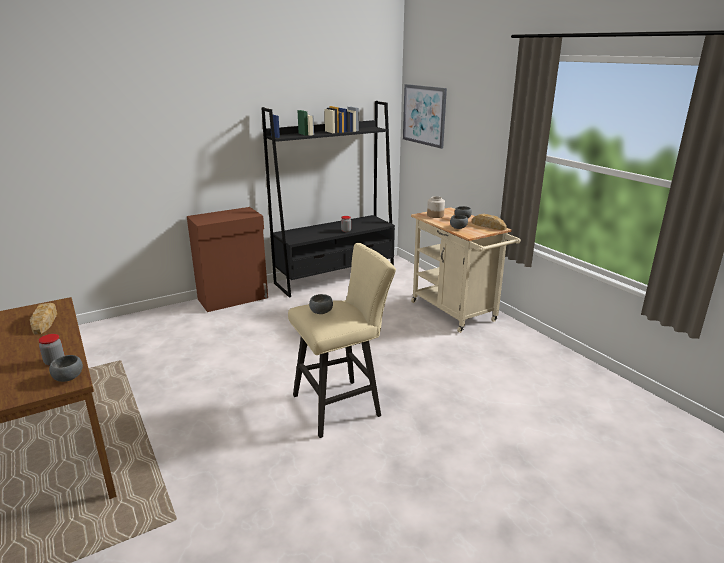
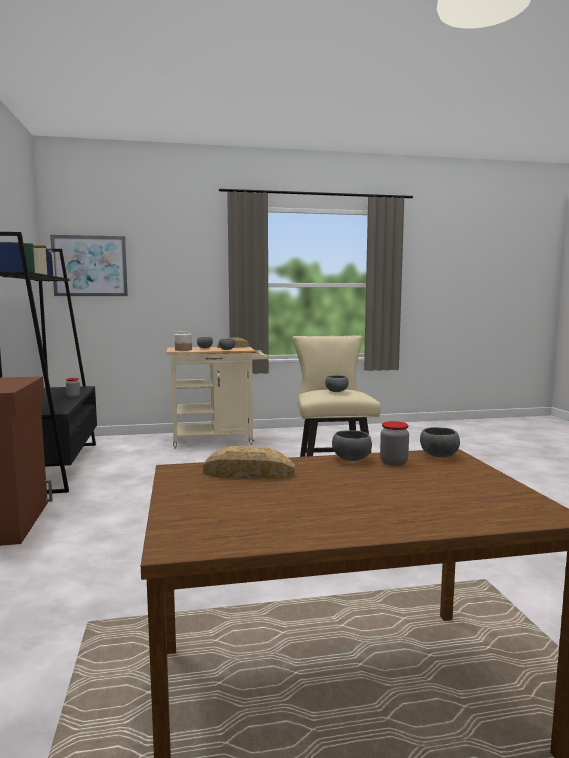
camera: 70 degrees left, 15 degrees down
none -> grey bowl [332,430,372,461]

